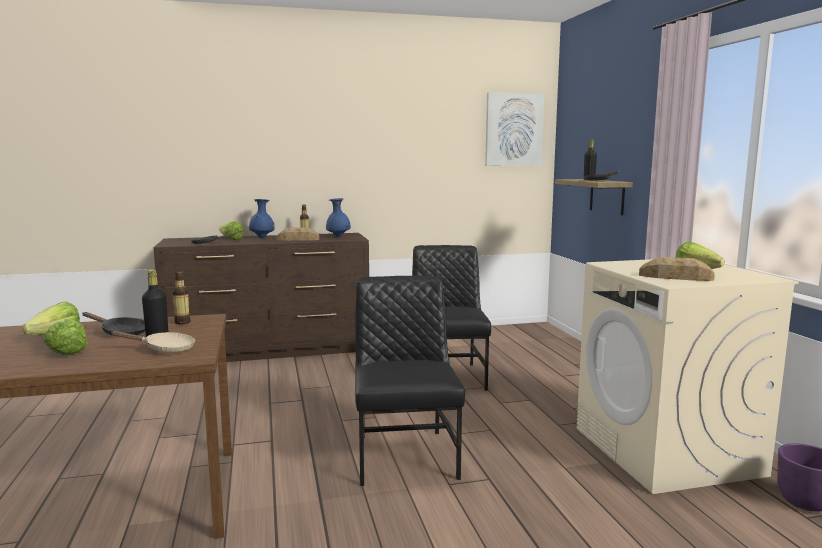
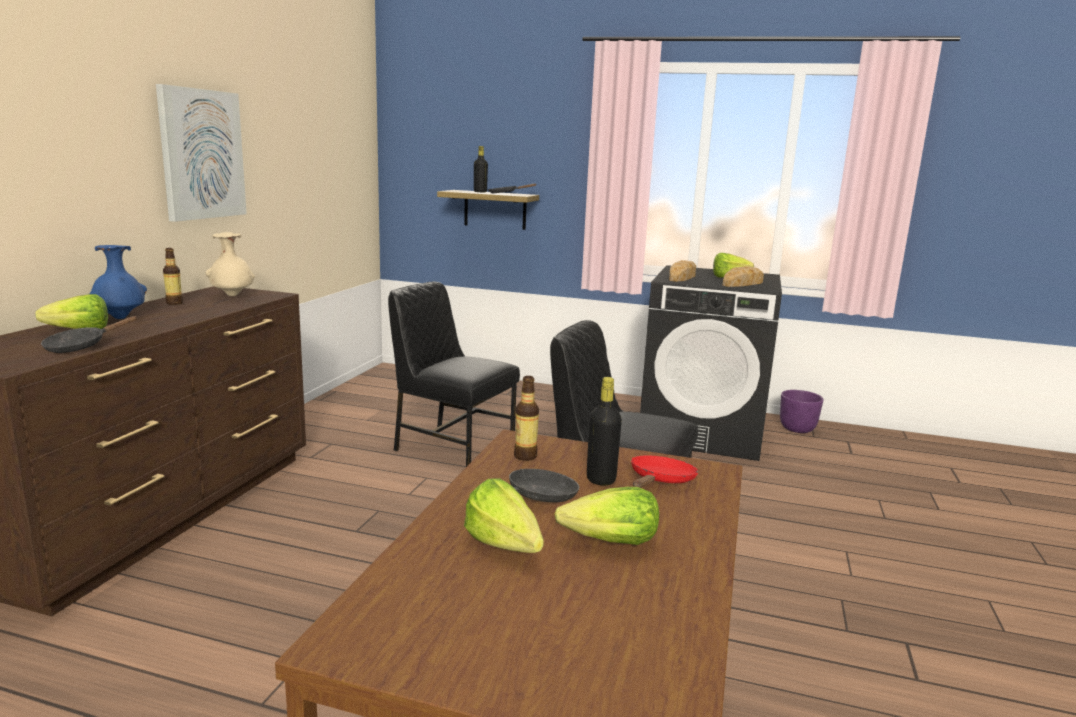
camera: 60 degrees left, 5 degrees up
beige frying pan [110,331,195,353] -> red frying pan [631,455,698,488]
bread [276,228,319,241] -> bread moved to [669,260,696,282]
blue vase [326,198,351,237] -> beige vase [206,232,255,296]
picture [485,92,544,166] -> picture moved to [156,84,247,222]
beige washing machine [576,259,799,494] -> black washing machine [640,265,782,461]

